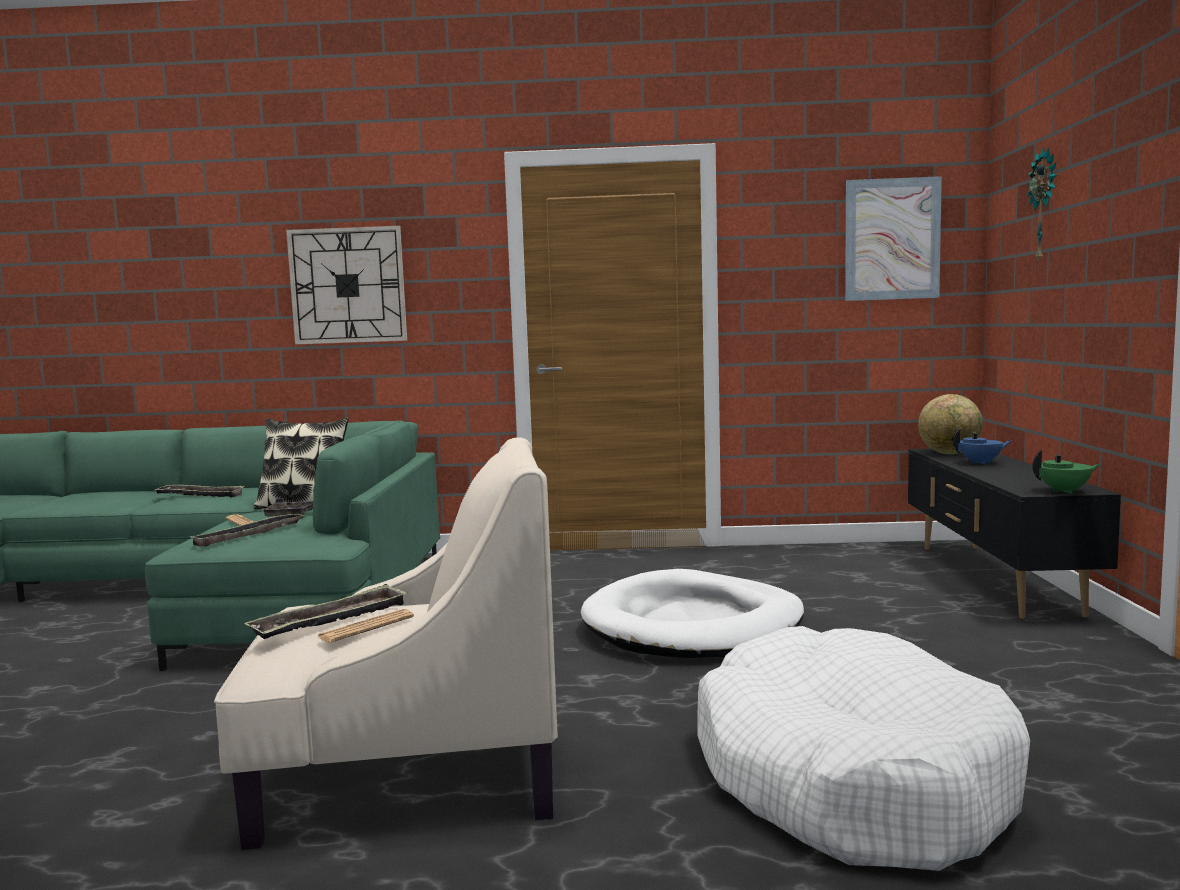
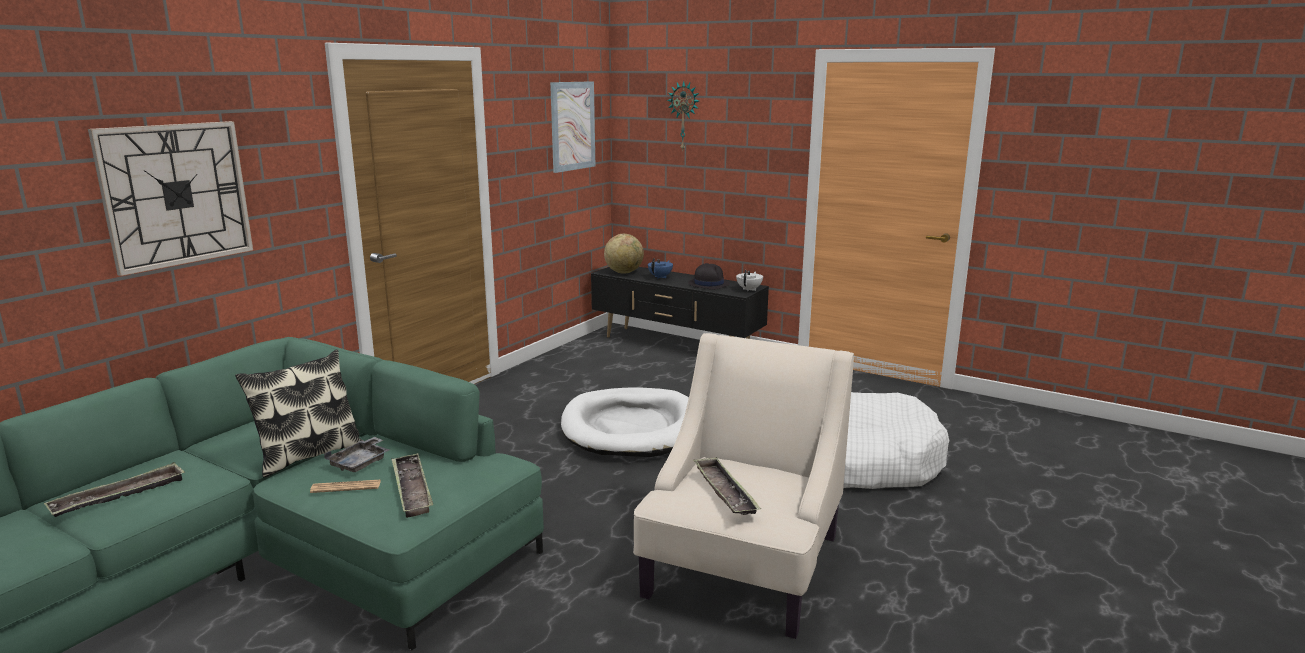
camera: 60 degrees left, 10 degrees up
newspaper [318,609,414,643] -> none
green teapot [1032,450,1100,494] -> white teapot [736,270,763,291]
none -> black hat [688,263,730,290]

